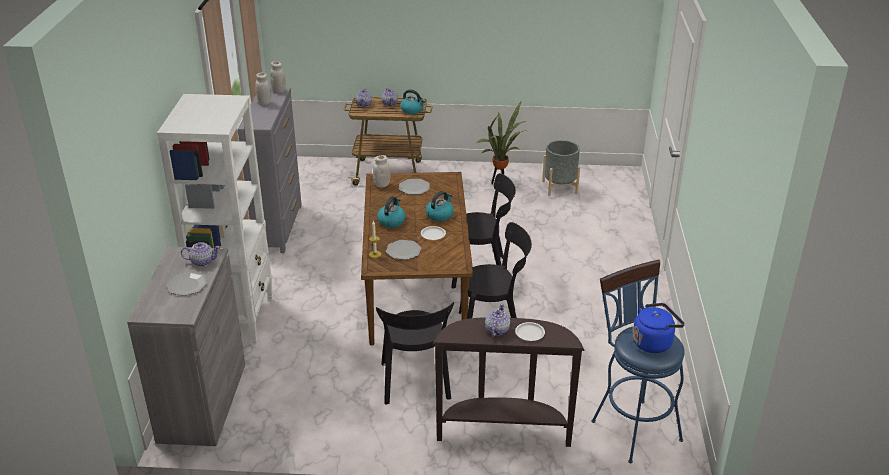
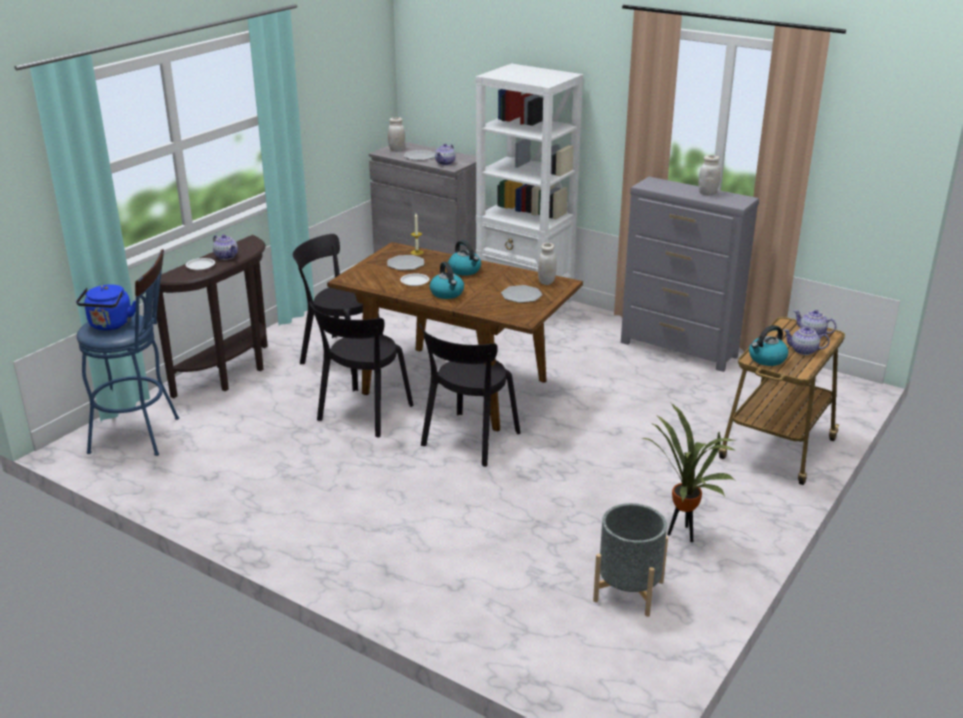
camera: 120 degrees right, 5 degrees down
white jar [270,61,286,93] -> white jar moved to [388,117,405,151]

